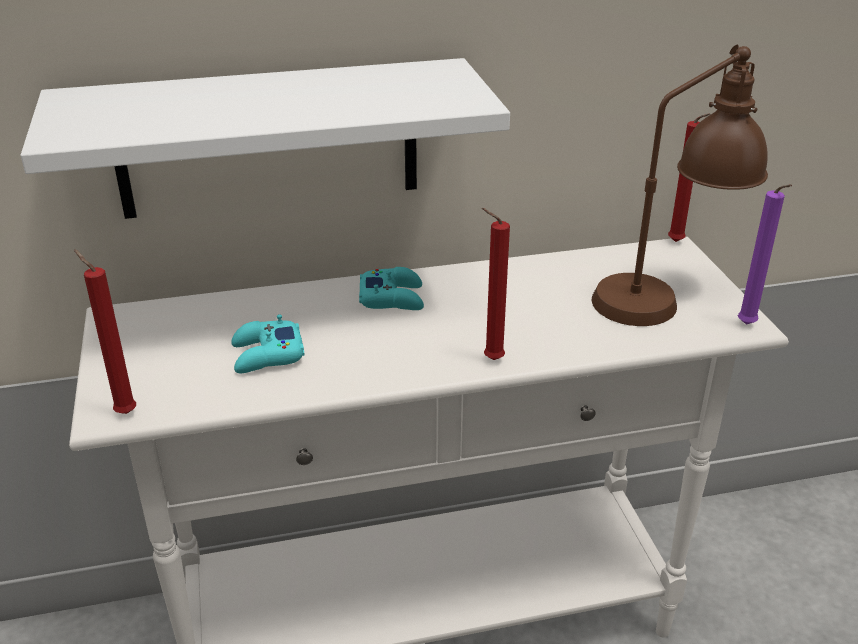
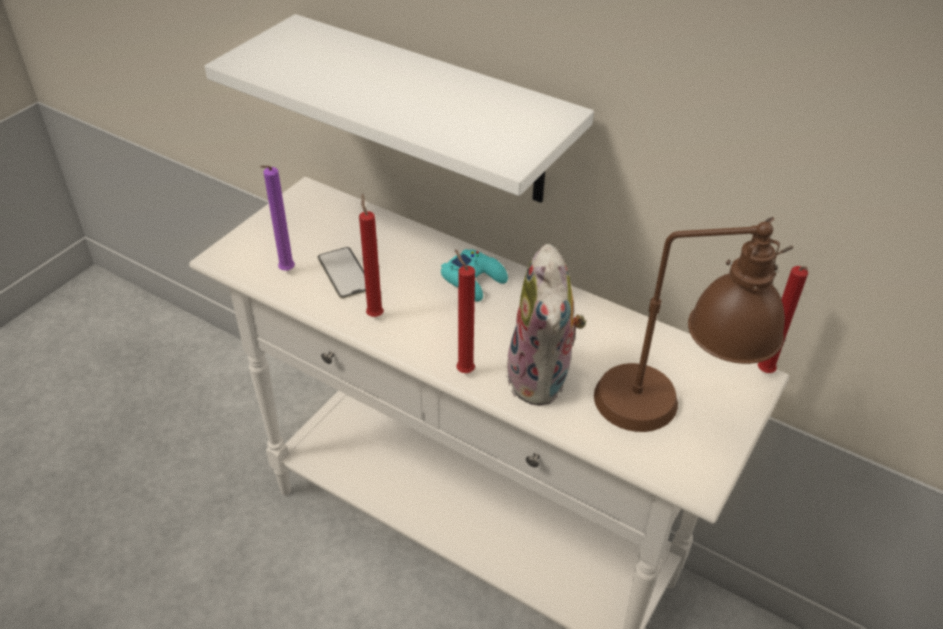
camera: 45 degrees right, 10 degrees up
red candle [74,249,136,414] -> red candle moved to [359,194,384,317]
turquoise game controller [231,314,305,373] -> phone [318,247,366,299]
purple candle [738,184,792,325] -> purple candle moved to [260,165,295,271]
none -> plush toy [506,244,586,406]

